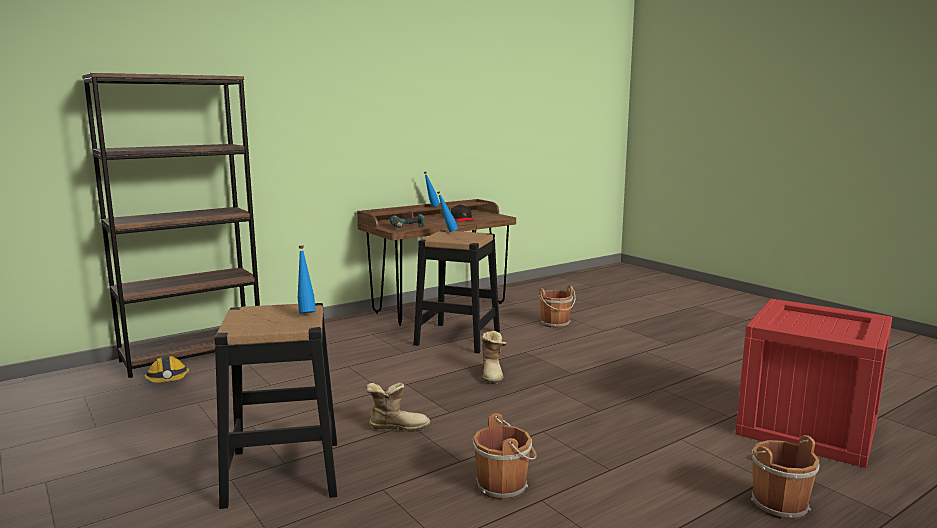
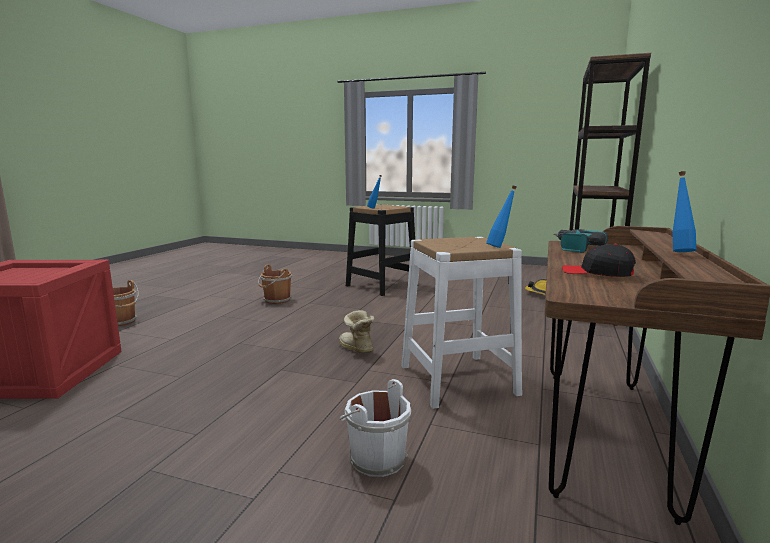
camera: 145 degrees right, 0 degrees up
boot [365,383,430,432] -> none
black stool [414,230,500,354] -> white stool [401,237,522,409]
brown bucket [539,285,575,328] -> white bucket [339,379,411,477]

